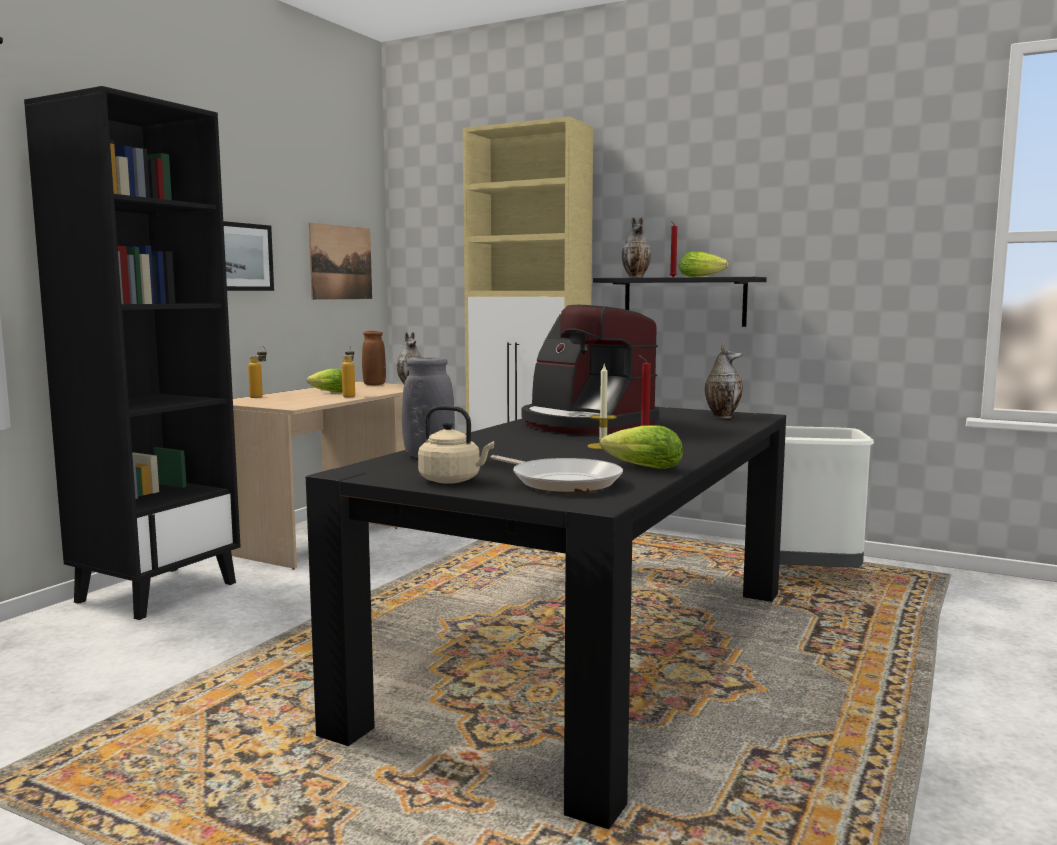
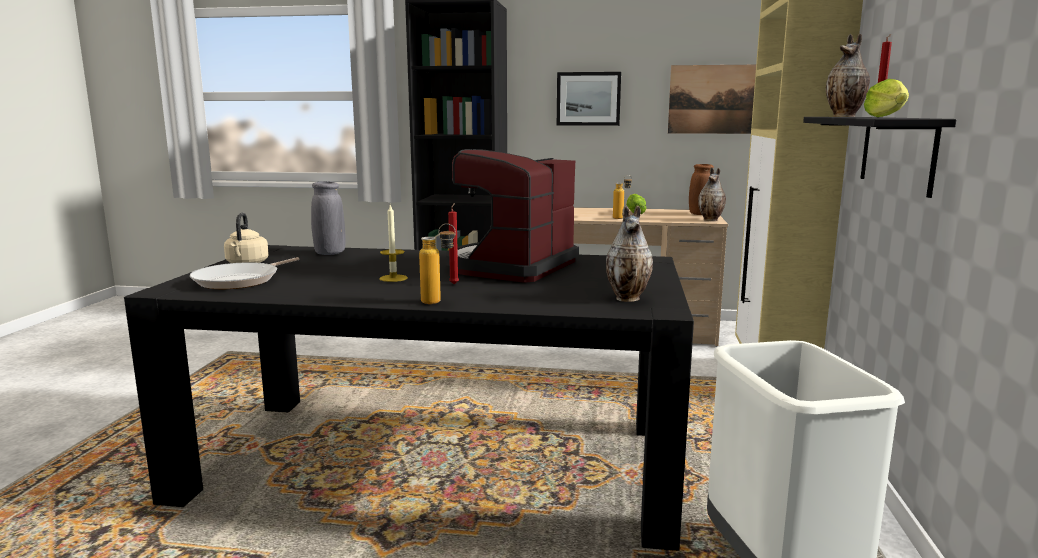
camera: 70 degrees right, 5 degrees up
bottle [248,346,267,398] -> bottle moved to [419,223,456,304]
lettuce [600,425,683,469] -> none

